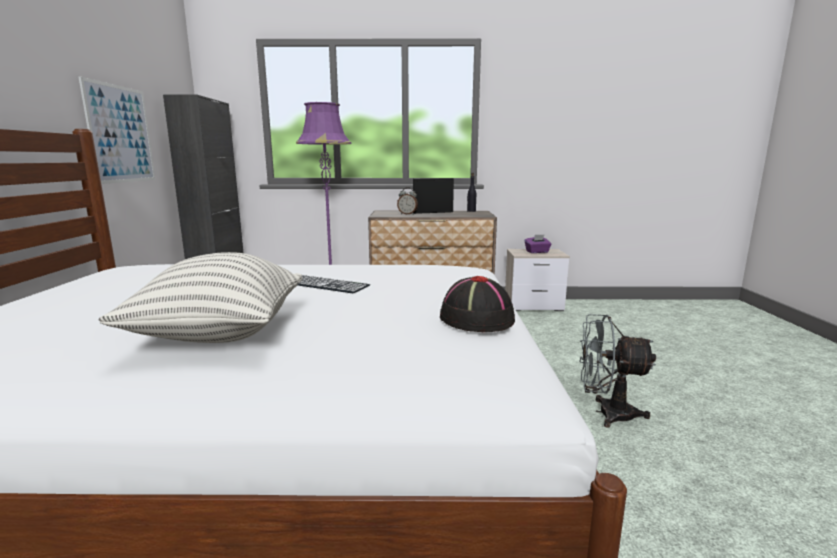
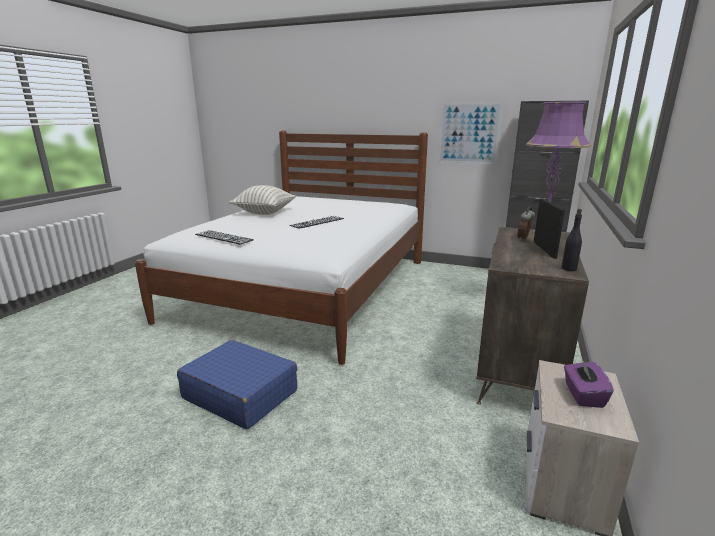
camera: 110 degrees right, 5 degrees up
black hat [440,276,515,332] -> keyboard [195,230,254,245]
grey fan [580,314,656,428] -> blue suitcase [177,340,297,429]

